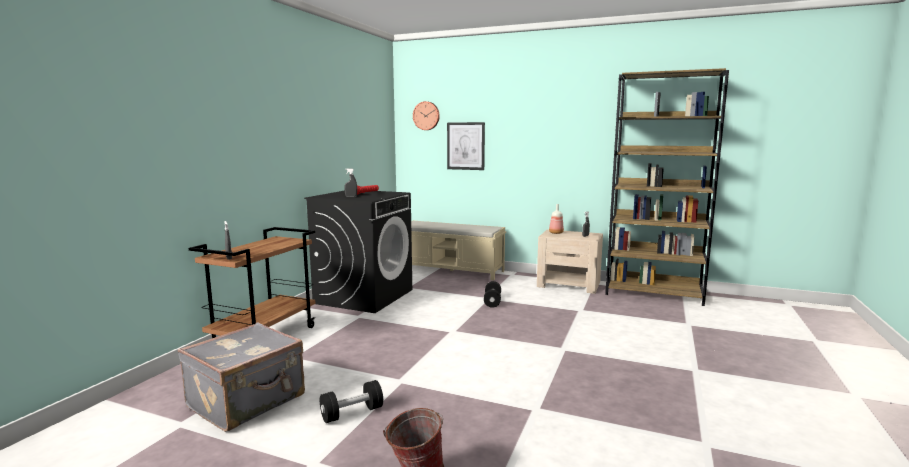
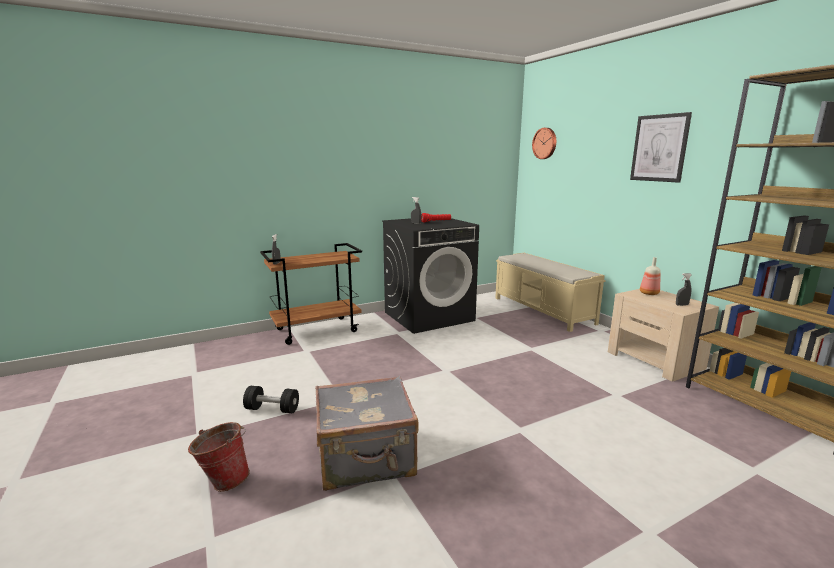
camera: 40 degrees right, 5 degrees up
grey suitcase [178,322,305,432] -> grey suitcase moved to [315,376,419,491]
picture [447,122,485,170] -> picture moved to [630,112,692,183]
black dumbbell [484,281,501,308] -> none

